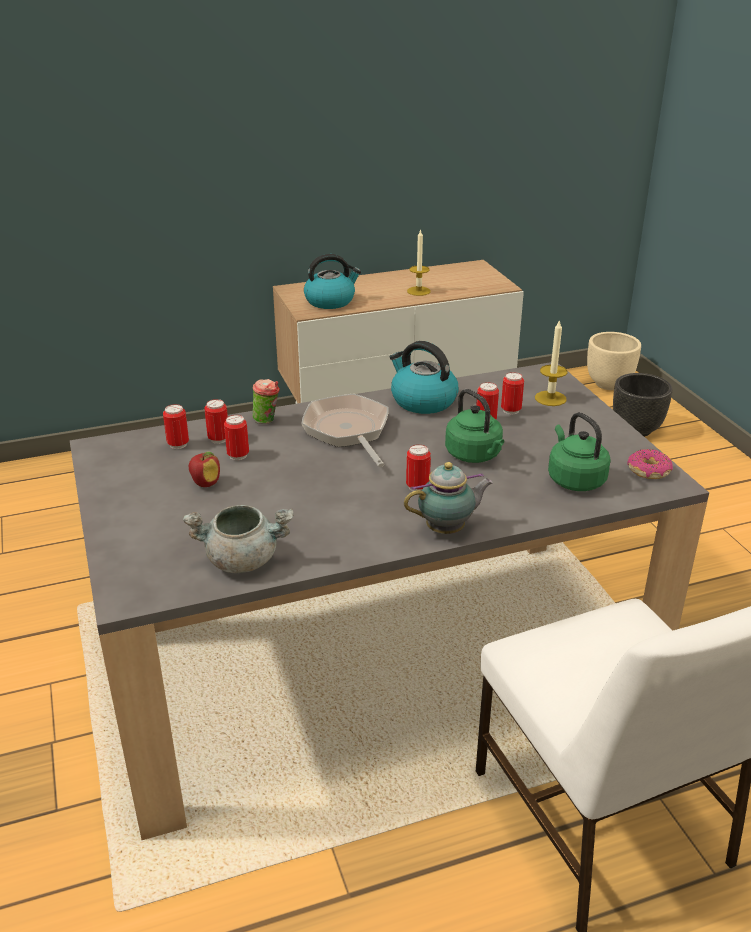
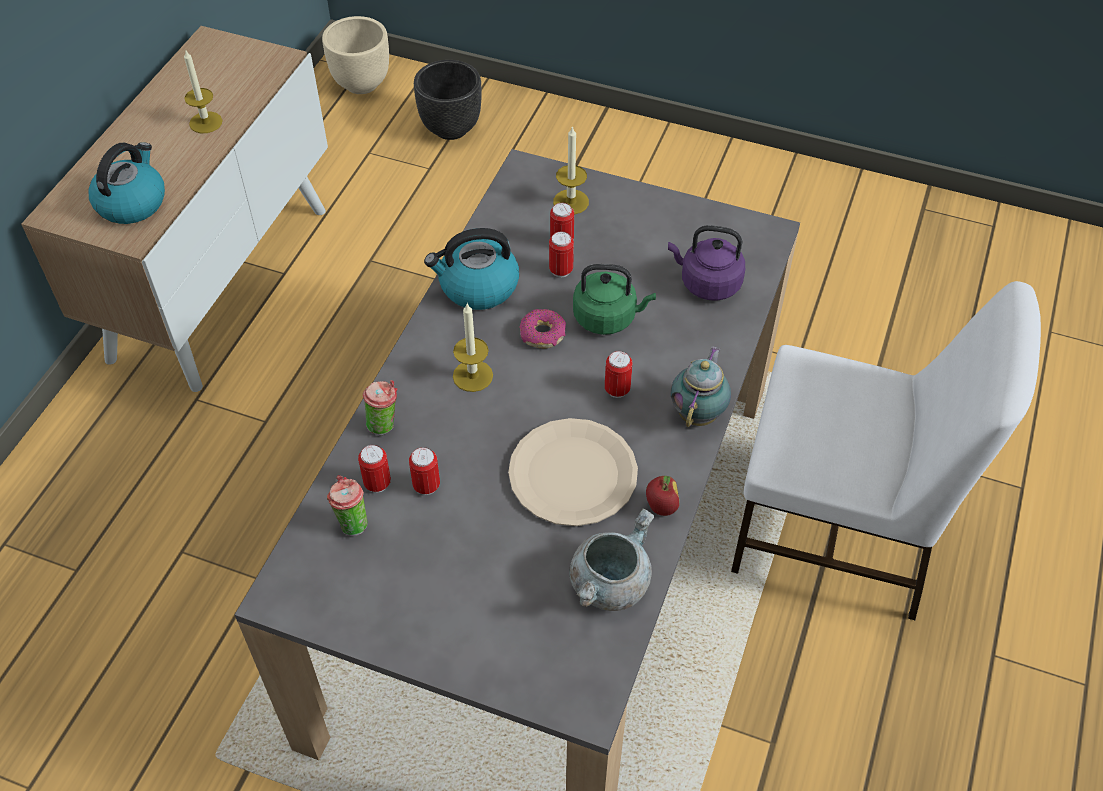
camera: 50 degrees left, 20 degrees up
can [163,404,189,449] -> cup [327,475,367,536]
apple [189,452,220,487] -> apple moved to [646,476,679,516]
frying pan [301,394,389,467] -> candle [453,304,493,392]
green kettle [548,412,611,491] -> purple kettle [668,225,745,301]
donut [627,449,673,479] -> donut moved to [519,309,566,349]
none -> beige plate [508,418,638,526]

